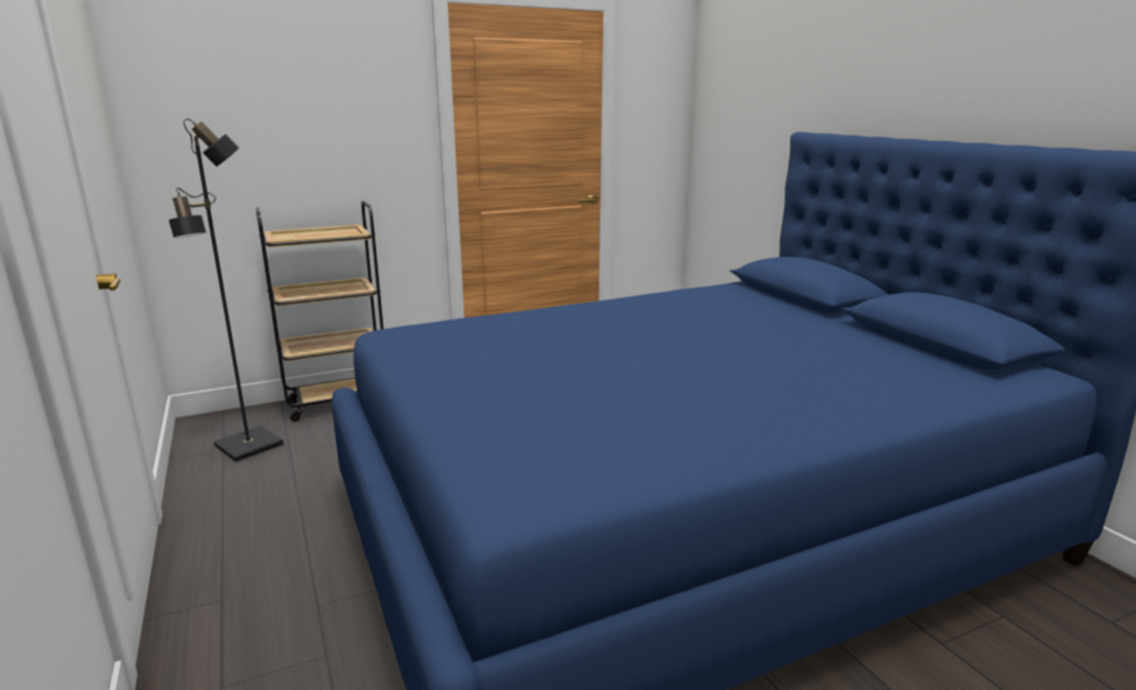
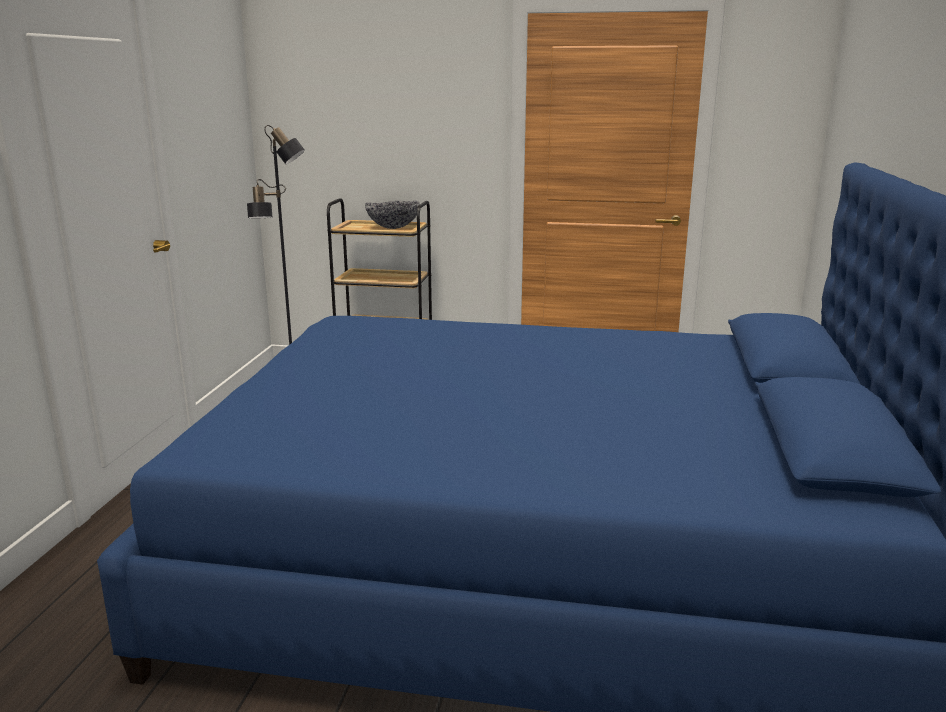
camera: 35 degrees right, 0 degrees up
none -> bowl [365,201,420,229]

